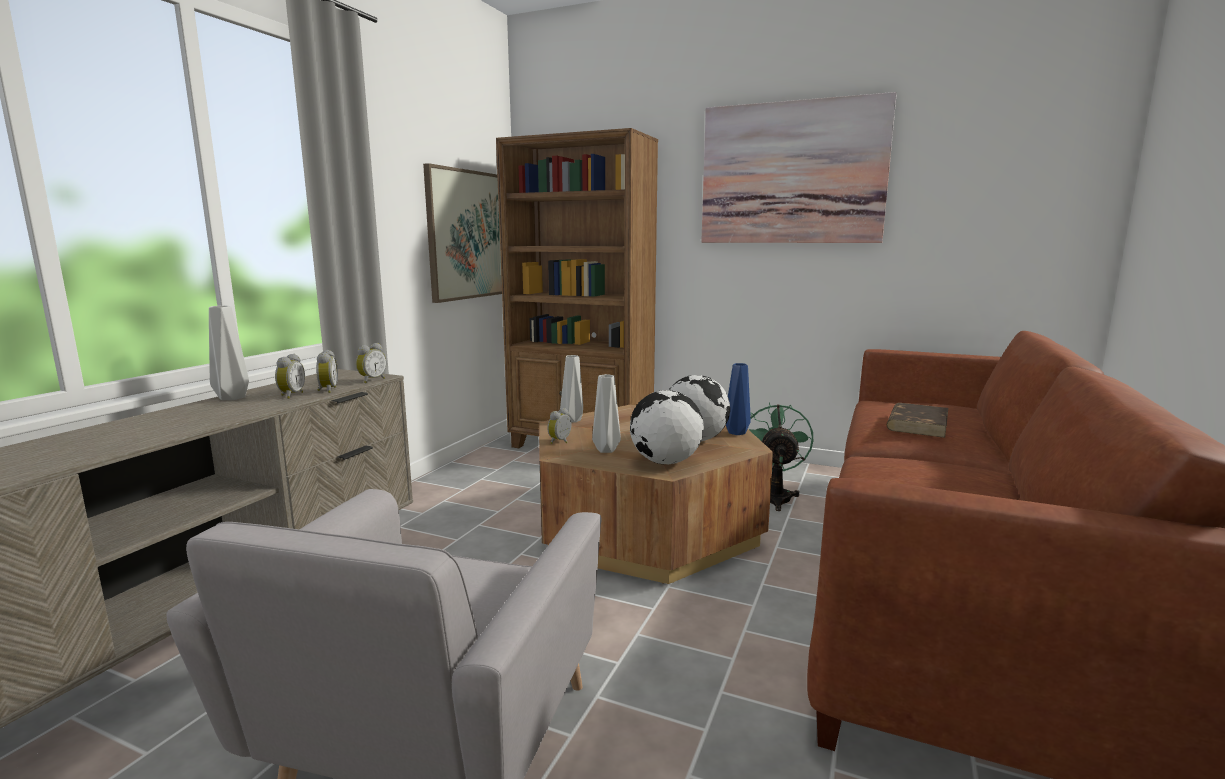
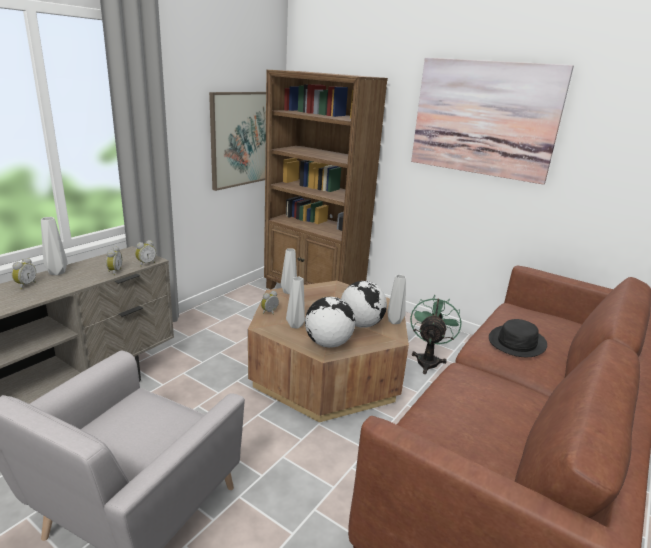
camera: 10 degrees right, 10 degrees up
alarm clock [275,354,305,399] -> alarm clock moved to [12,258,36,289]
blue vase [726,363,751,435] -> grey vase [387,274,406,324]
brown book [886,403,948,438] -> black hat [489,319,547,357]

